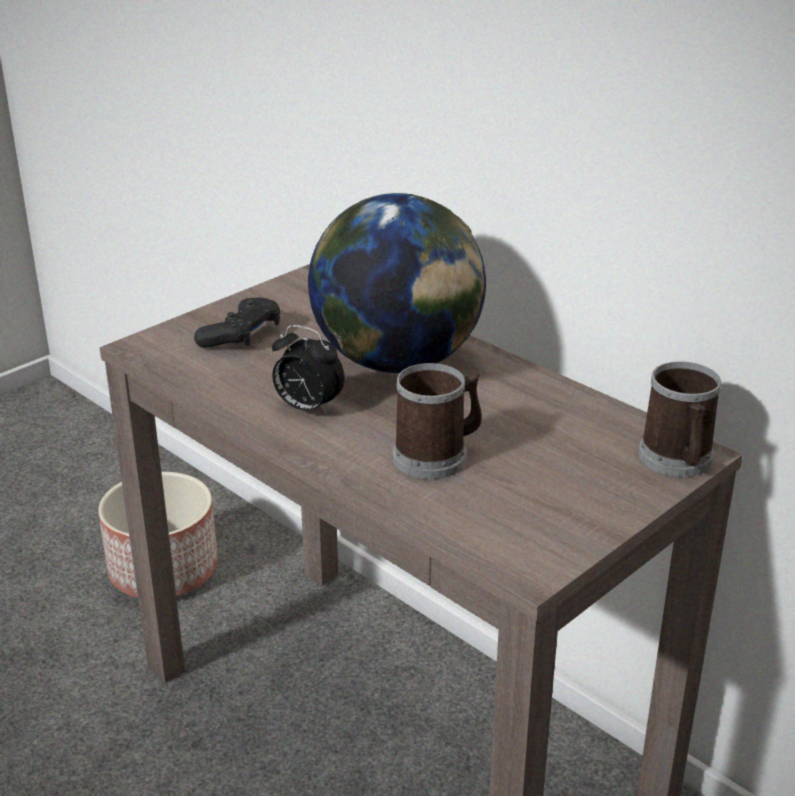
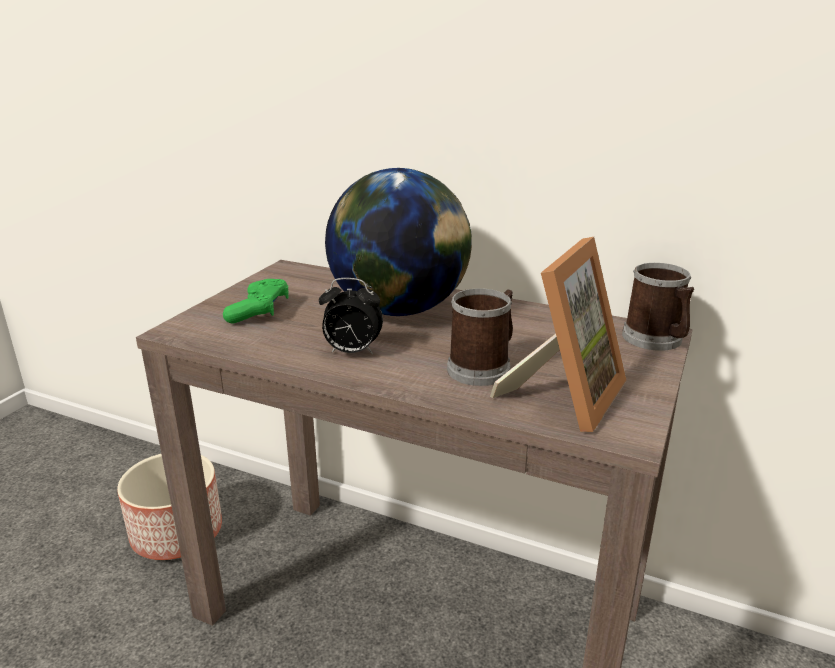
camera: 20 degrees left, 5 degrees down
black game controller [194,298,280,348] -> green game controller [223,279,289,323]
none -> picture frame [490,237,627,432]

